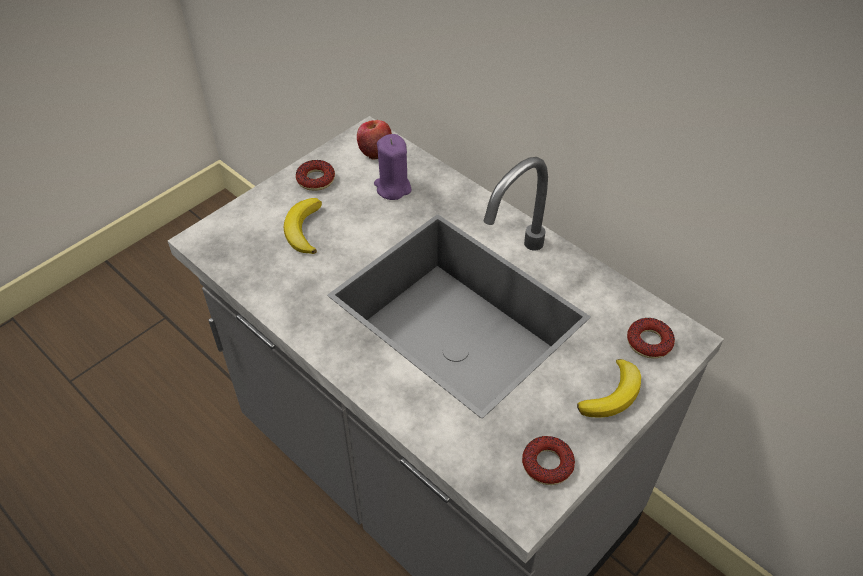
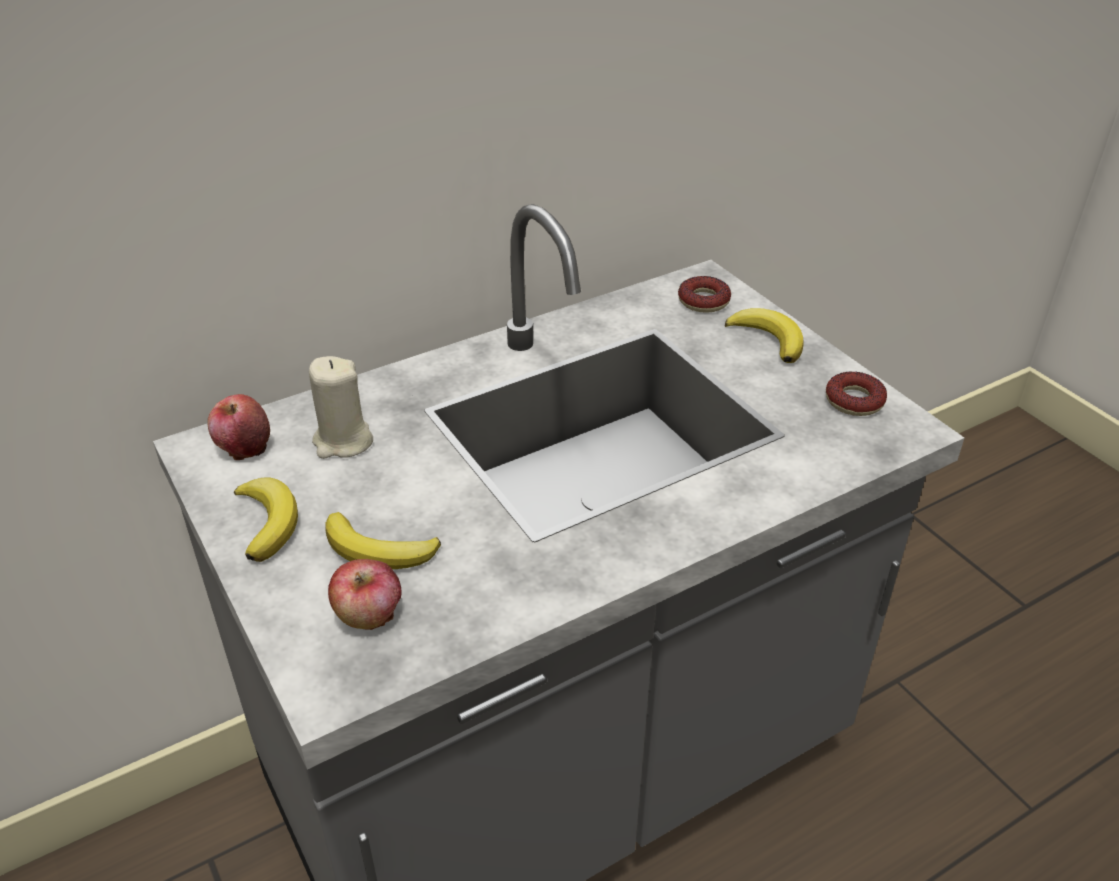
camera: 75 degrees left, 10 degrees down
donut [296,160,335,191] -> banana [234,478,298,562]
purple candle [374,134,412,200] -> beige candle [309,356,373,459]
none -> apple [328,559,402,630]

